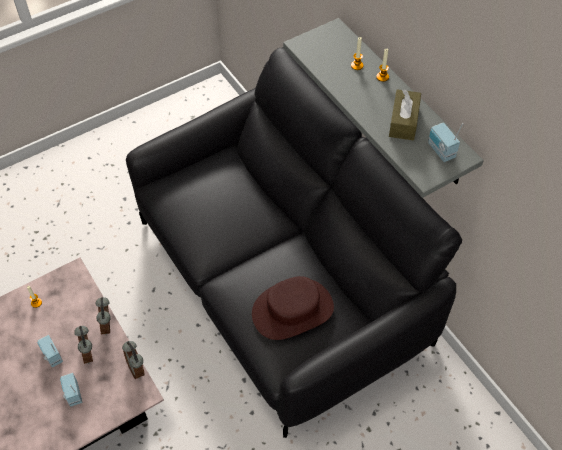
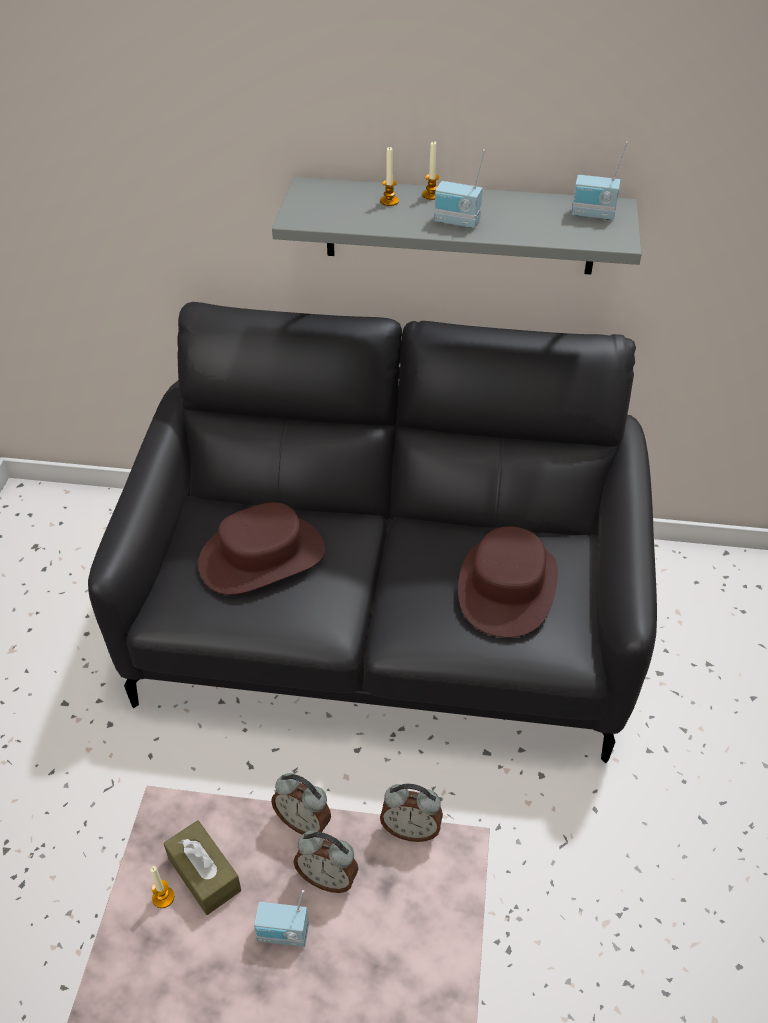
camera: 50 degrees left, 10 degrees down
radio [60,373,82,407] -> radio moved to [434,149,485,228]
brown tissue box [389,89,421,140] -> brown tissue box moved to [164,820,241,915]
none -> brown hat [198,502,325,595]

